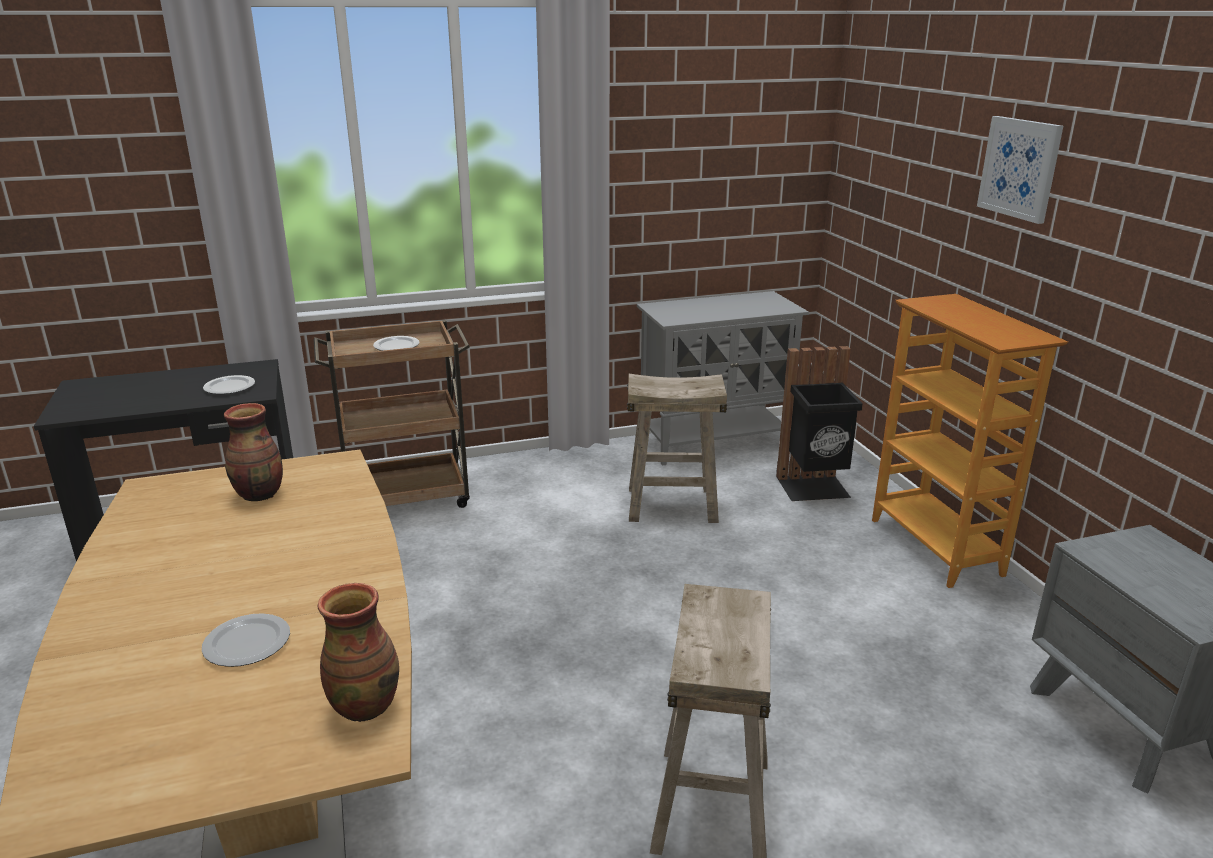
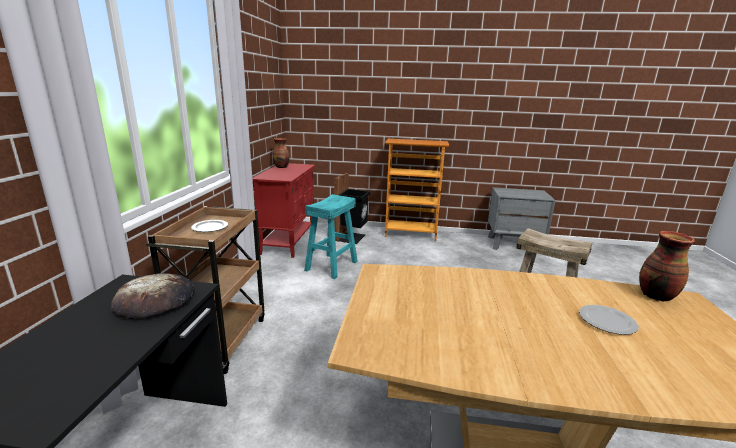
camera: 65 degrees left, 5 degrees down
plate [203,375,255,394] -> bread [111,273,195,319]
vase [224,403,283,501] -> vase moved to [273,138,290,168]
beige stool [627,374,727,523] -> turquoise stool [304,194,358,279]
grey cabinet [637,291,809,465] -> red cabinet [252,163,315,258]
picture [977,116,1063,224] -> none

